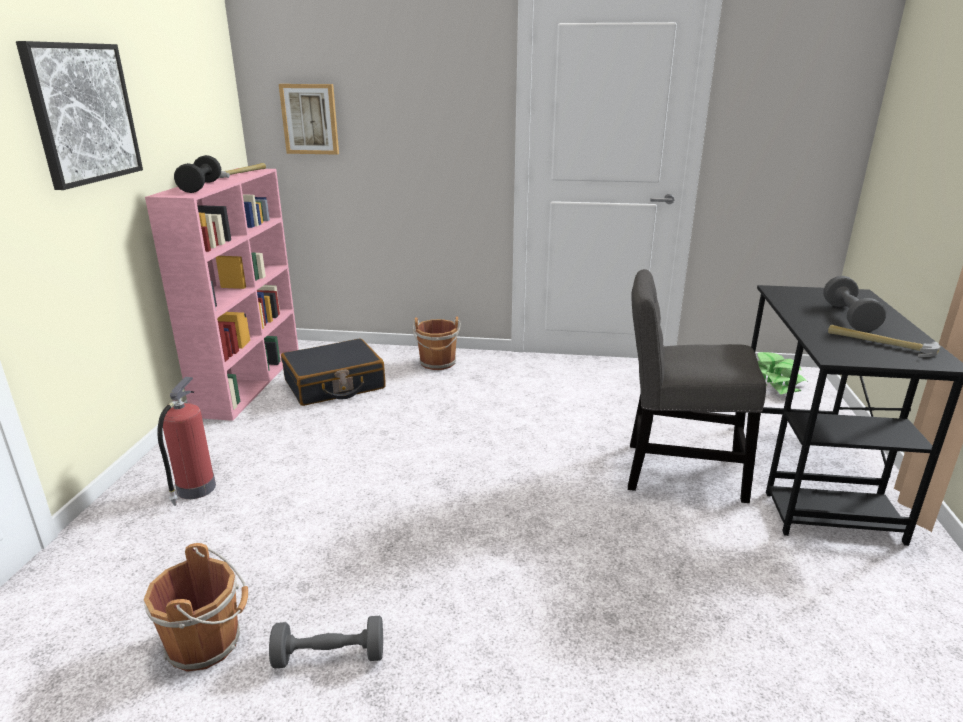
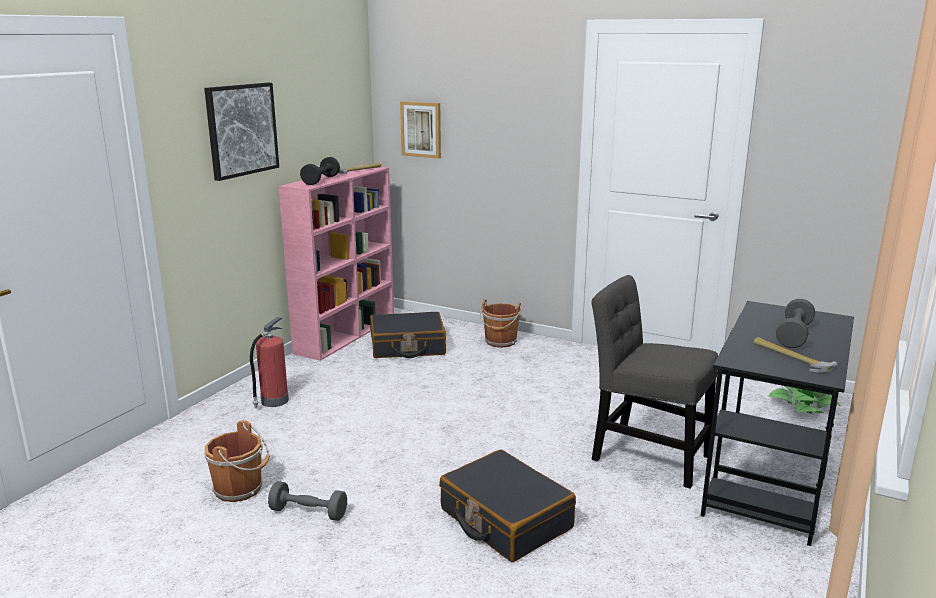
camera: 20 degrees right, 5 degrees down
none -> black suitcase [439,449,576,562]

